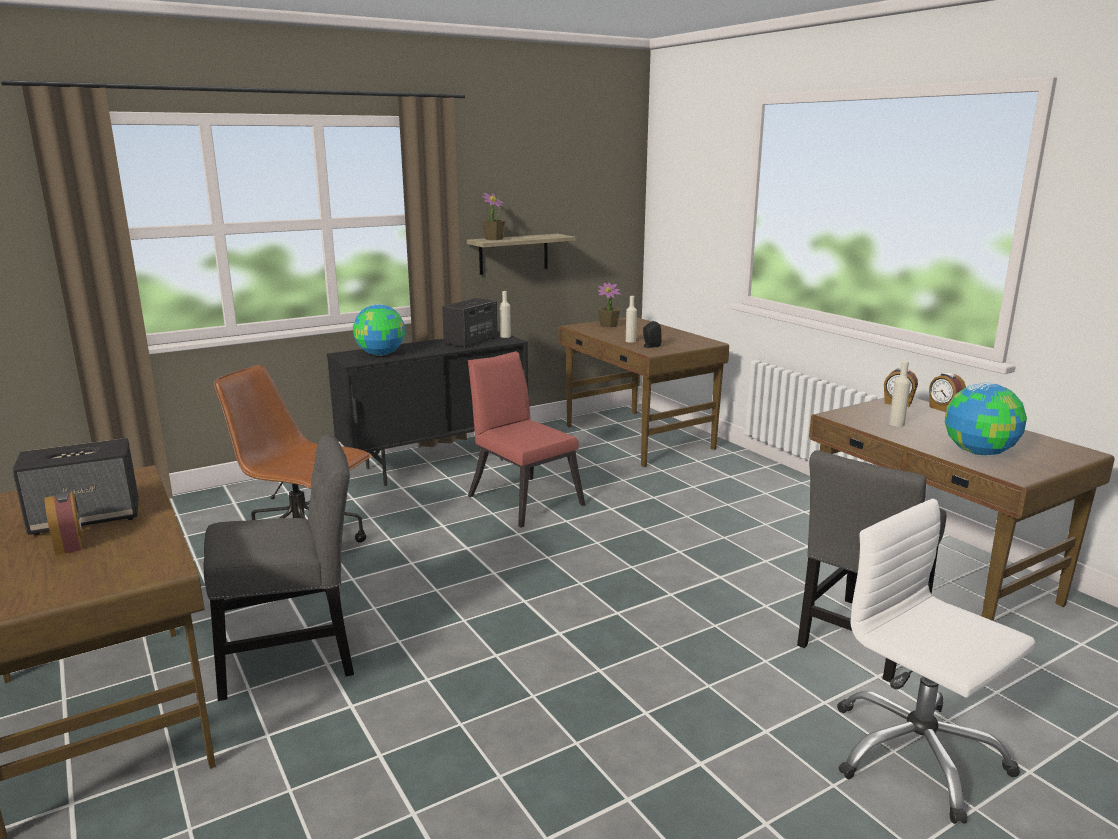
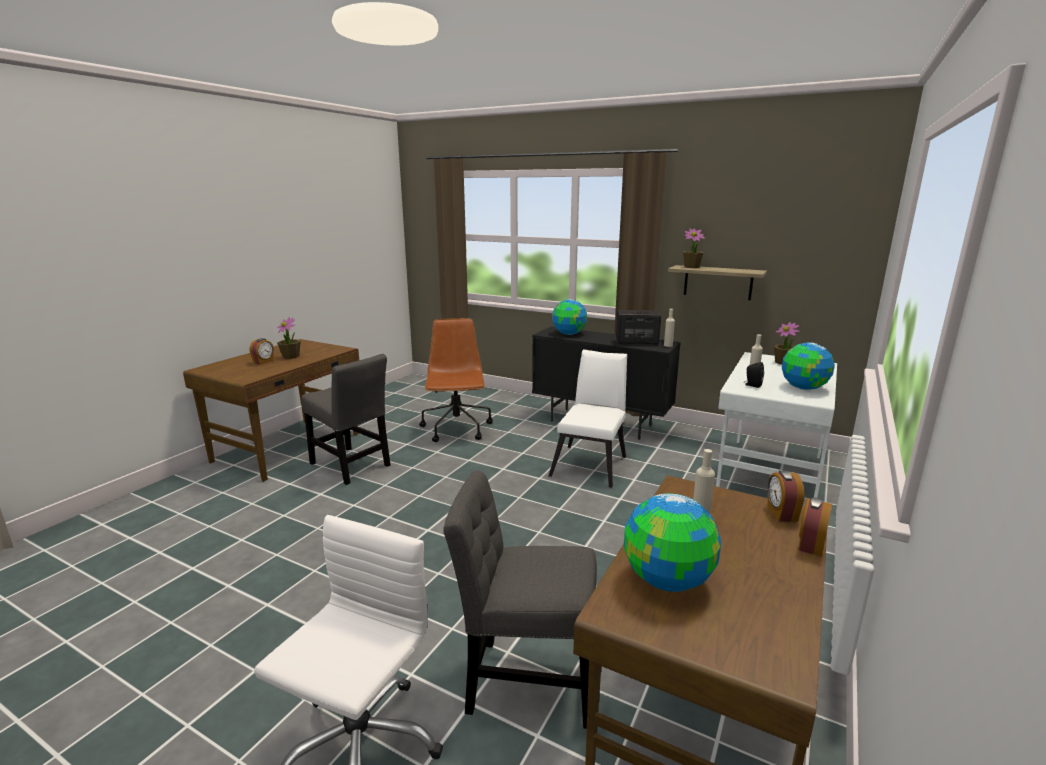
camera: 60 degrees right, 0 degrees up
speaker [12,438,139,536] -> potted plant [277,317,301,359]
red chair [468,351,585,528] -> white chair [548,349,627,488]
brown desk [558,317,729,467] -> white desk [716,352,837,498]
none -> globe [782,342,835,390]

